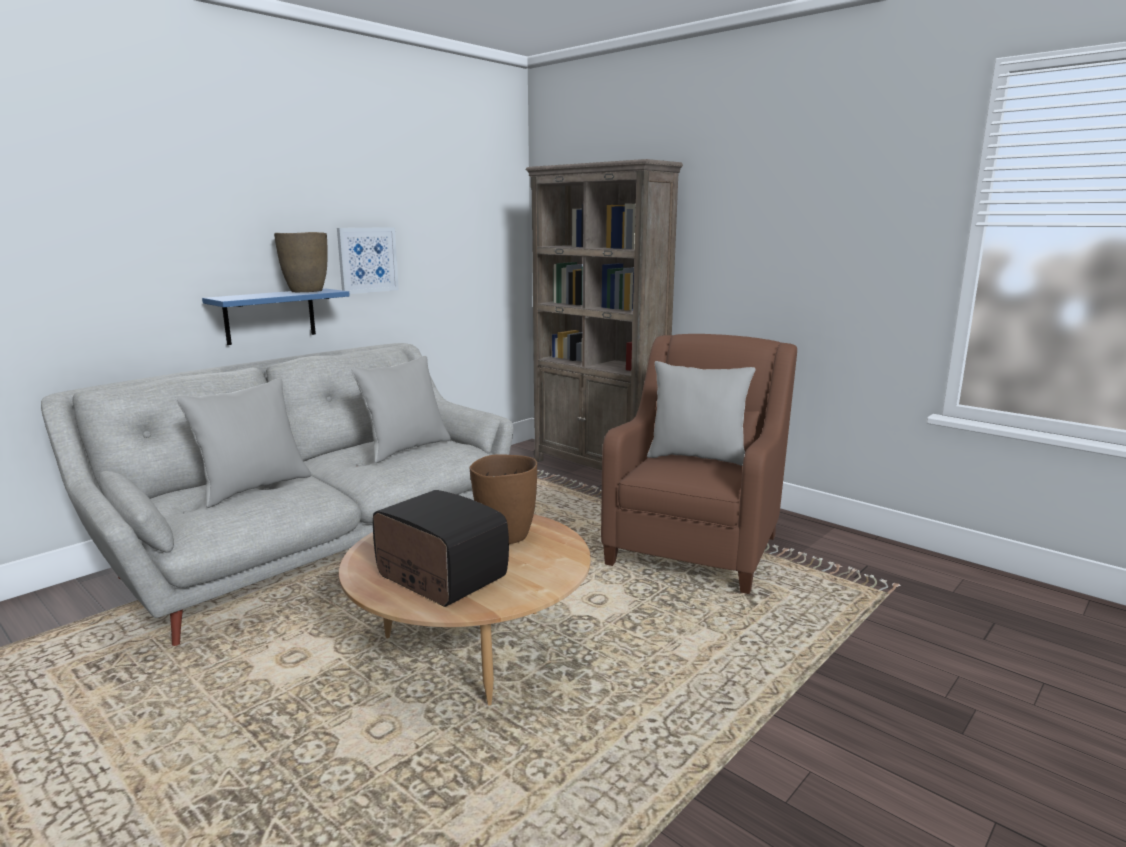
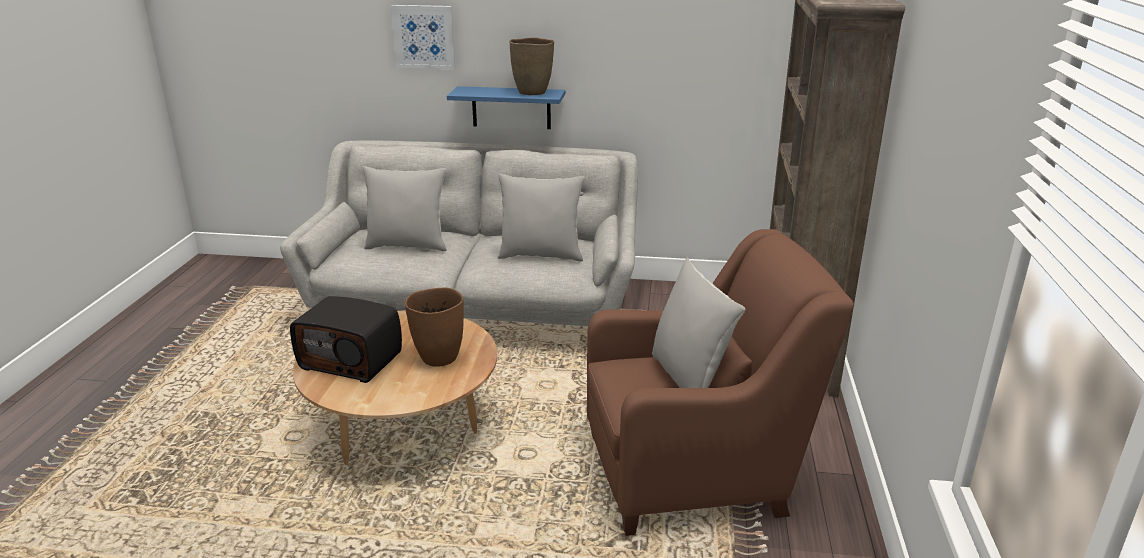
camera: 55 degrees right, 10 degrees up
picture [337,227,399,294] -> picture moved to [391,5,456,69]
radio [373,490,509,607] -> radio turned 105 degrees clockwise [290,296,402,383]

